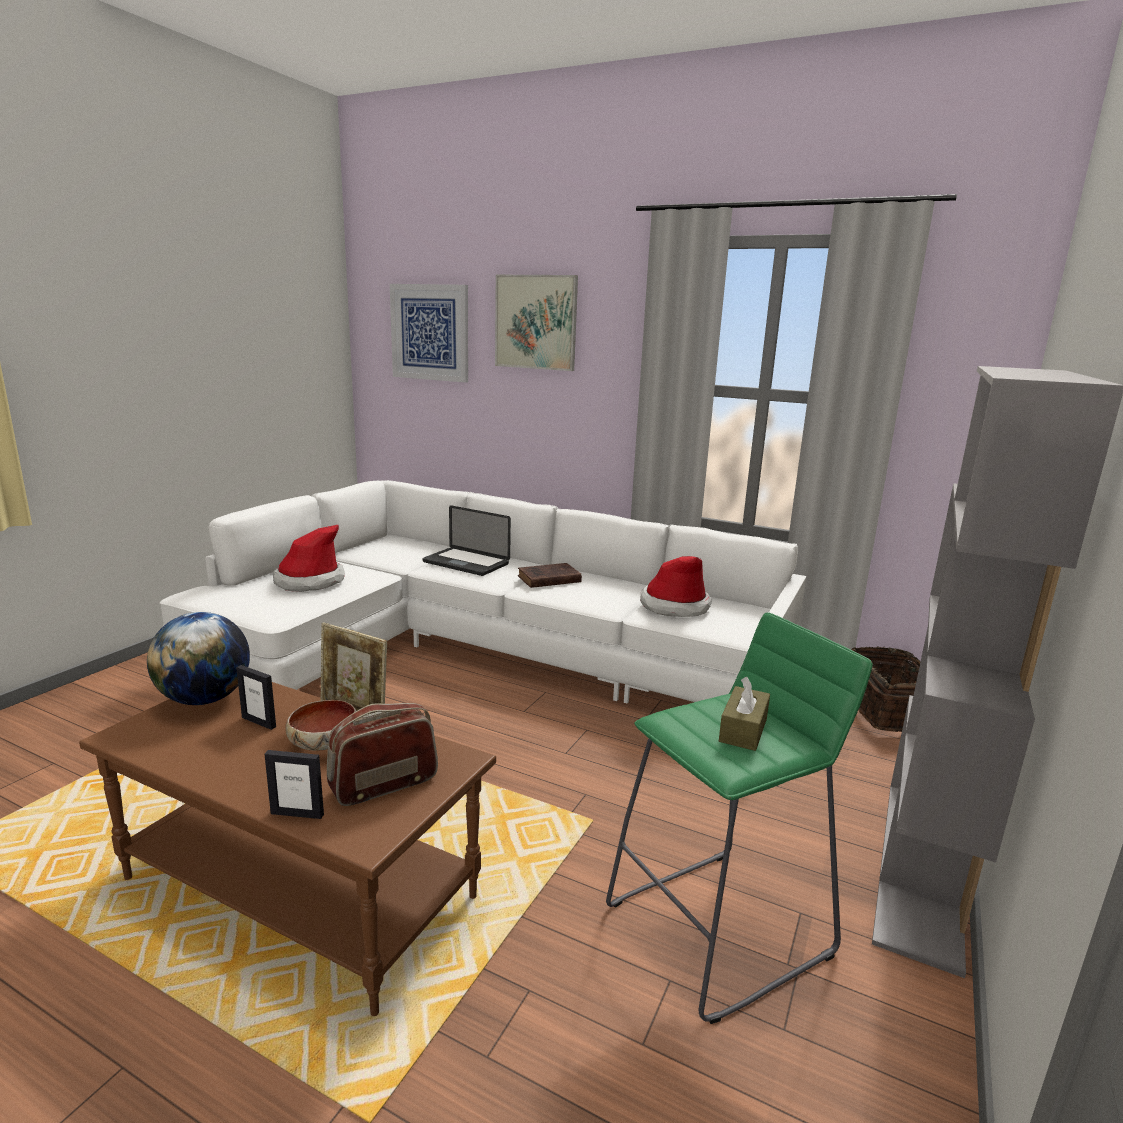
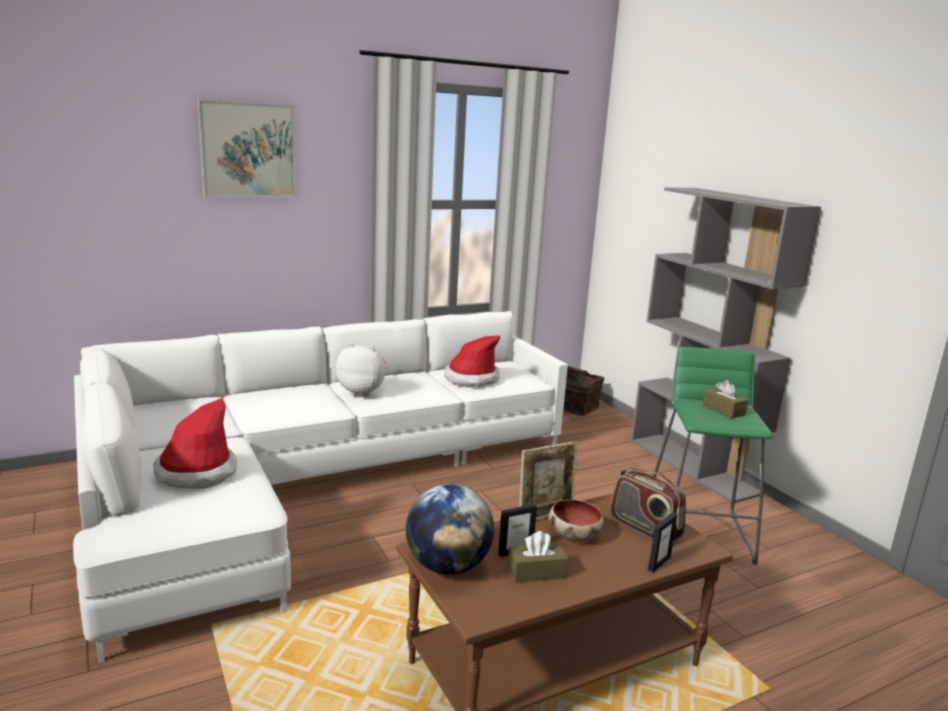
camera: 55 degrees left, 0 degrees up
radio [327,703,438,806] -> radio turned 45 degrees counterclockwise [610,468,686,541]
picture [390,284,468,383] -> none
laptop [422,505,511,576] -> none
brown book [518,563,582,588] -> plush toy [336,343,387,397]
none -> brown tissue box [508,531,568,583]

